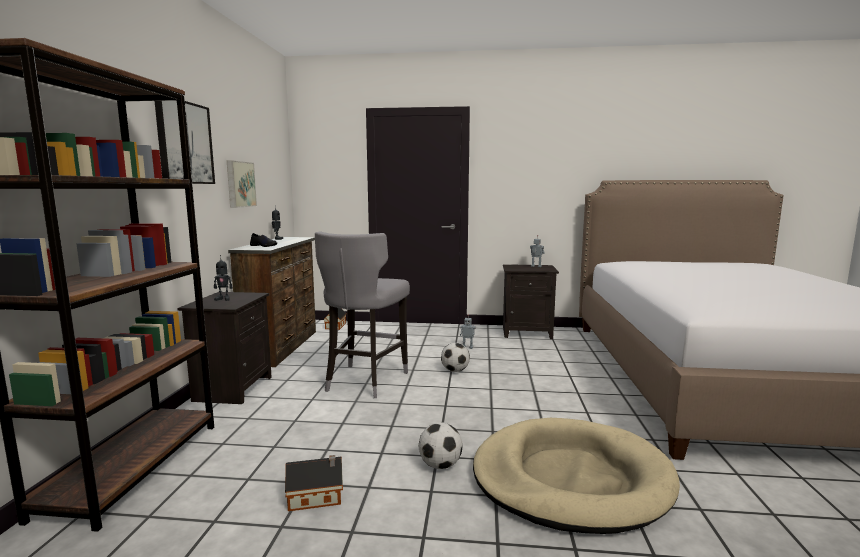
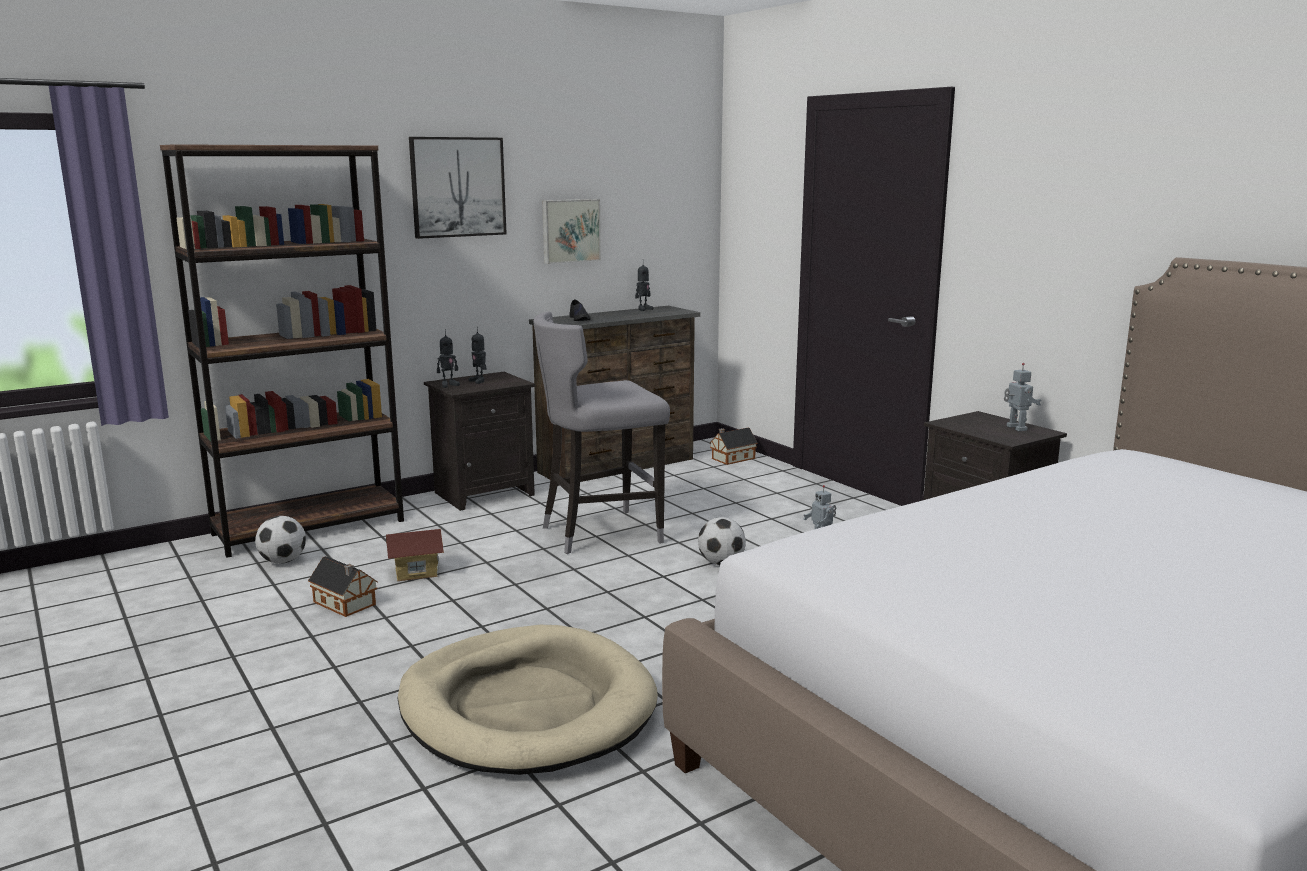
camera: 50 degrees right, 5 degrees up
football [419,422,462,469] -> football moved to [255,516,306,564]
none -> toy house [386,529,444,581]
none -> toy robot [437,329,460,388]

